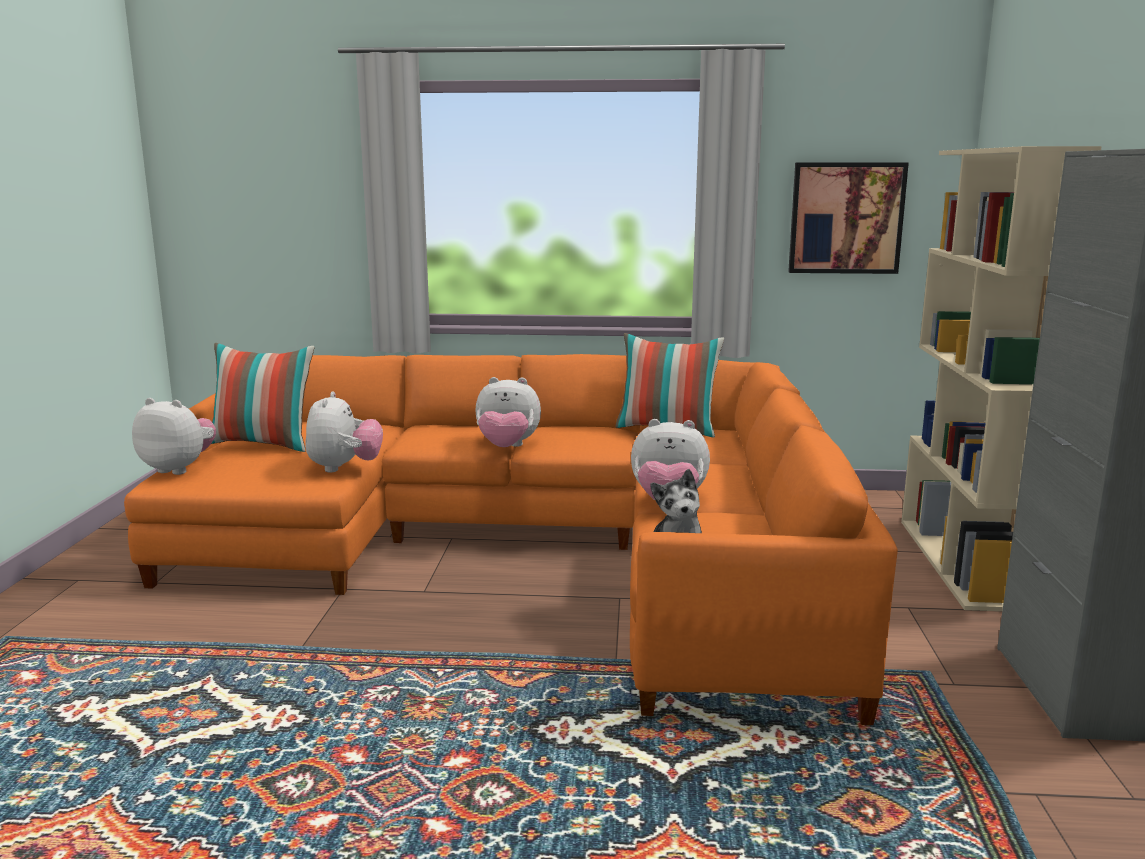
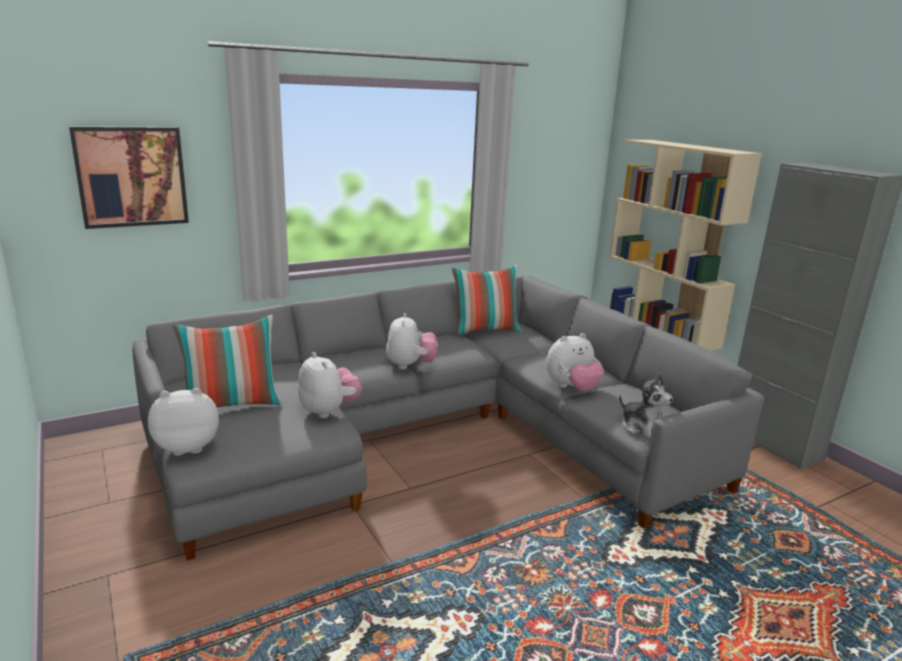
camera: 35 degrees left, 5 degrees up
orange sofa [124,354,898,725] -> grey sofa [132,276,765,561]
plush toy [475,377,541,447] -> plush toy turned 60 degrees counterclockwise [386,313,438,370]
picture [788,162,909,274] -> picture moved to [69,126,189,229]

